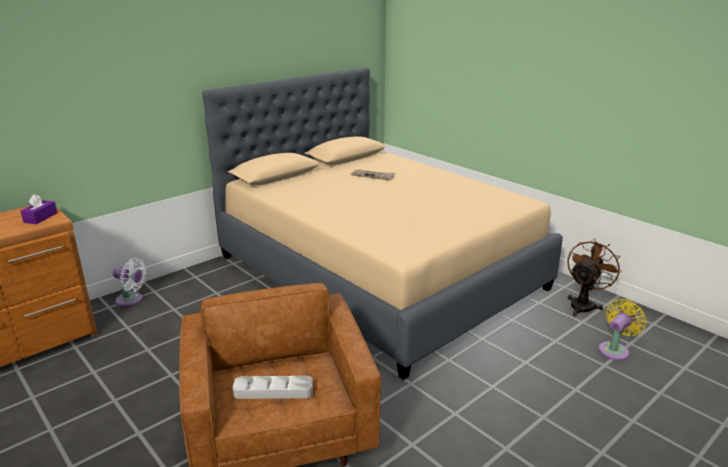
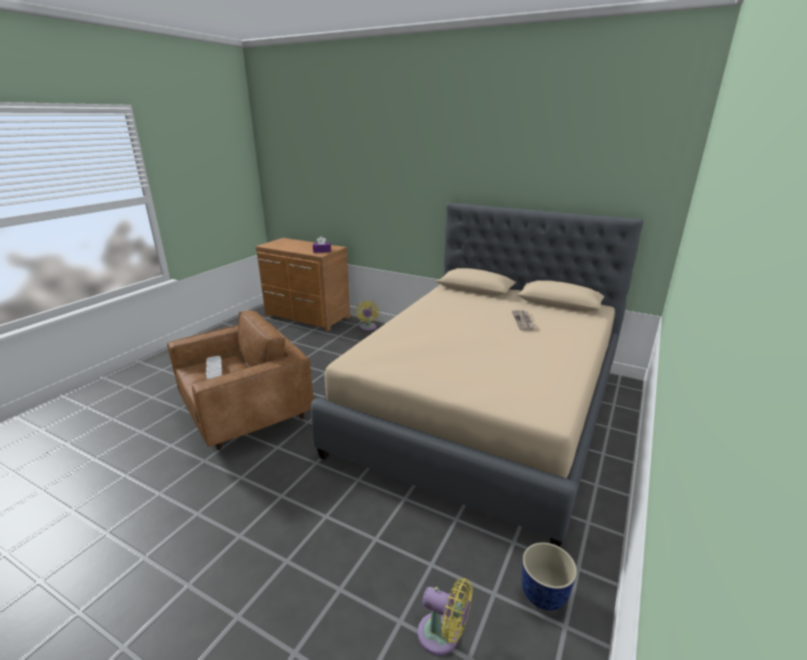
camera: 70 degrees right, 0 degrees up
white fan [113,258,147,307] -> yellow fan [356,301,379,331]
brown fan [567,238,622,316] -> planter [522,542,577,611]

